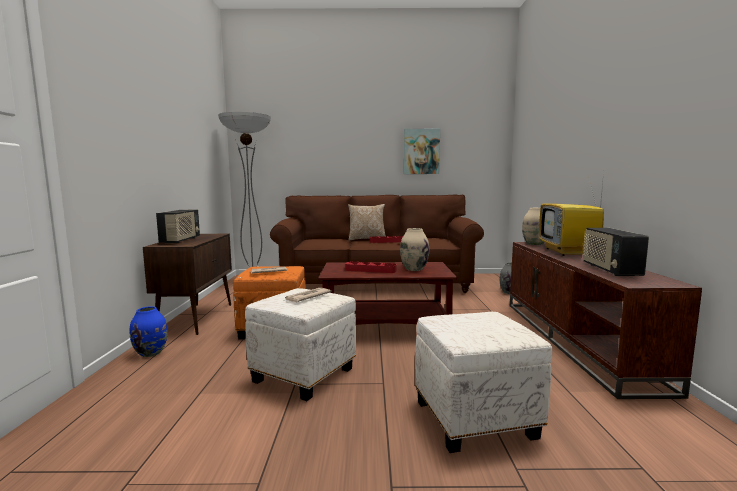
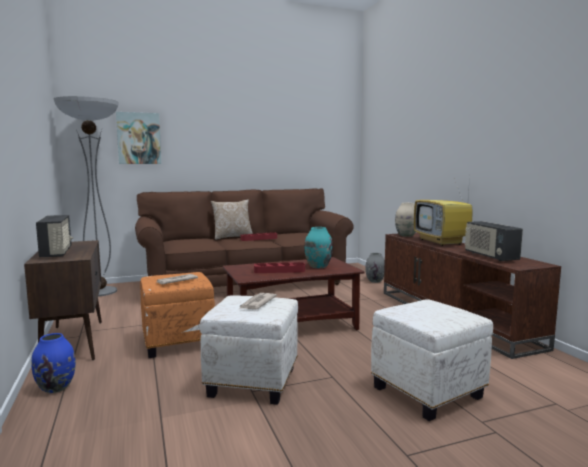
camera: 20 degrees left, 0 degrees up
beige vase [400,228,429,271] -> turquoise vase [305,227,333,268]
picture [404,129,440,174] -> picture moved to [116,112,161,164]

